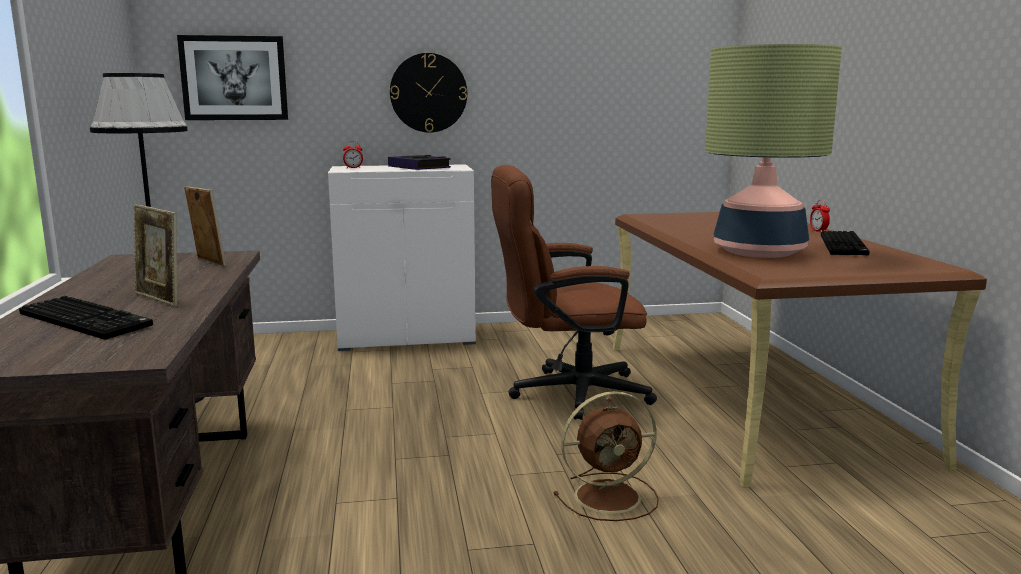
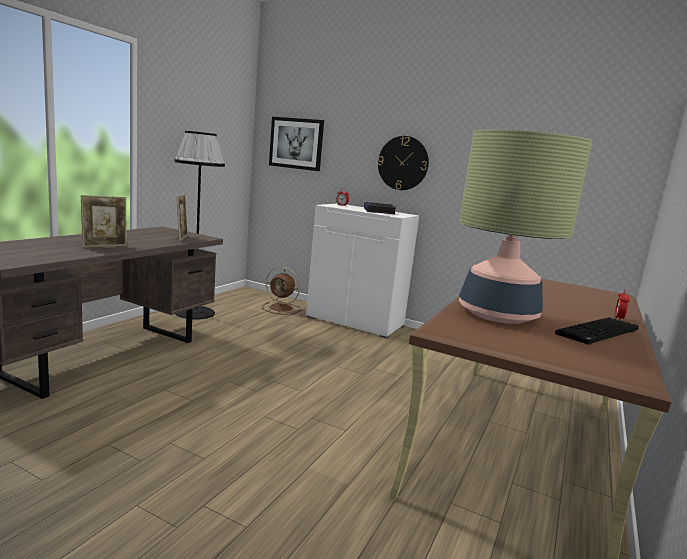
camera: 35 degrees right, 0 degrees up
keyboard [19,296,153,340] -> none
picture frame [134,204,177,307] -> picture frame turned 120 degrees counterclockwise [81,195,127,247]
brown office chair [491,165,657,420] -> none
brown fan [553,391,659,521] -> brown fan moved to [262,267,301,315]

